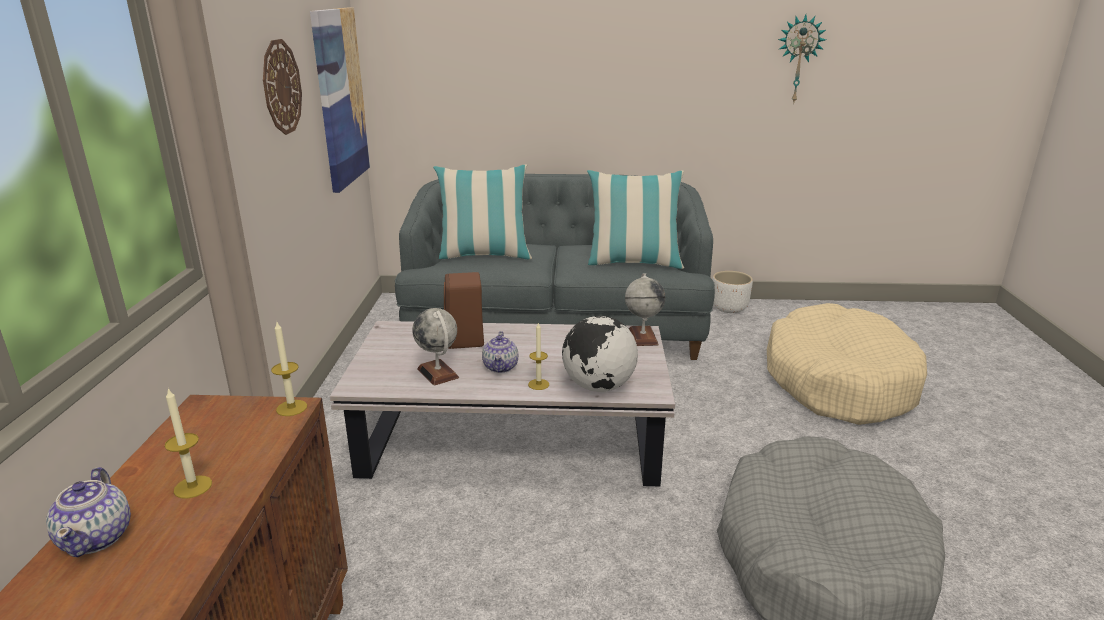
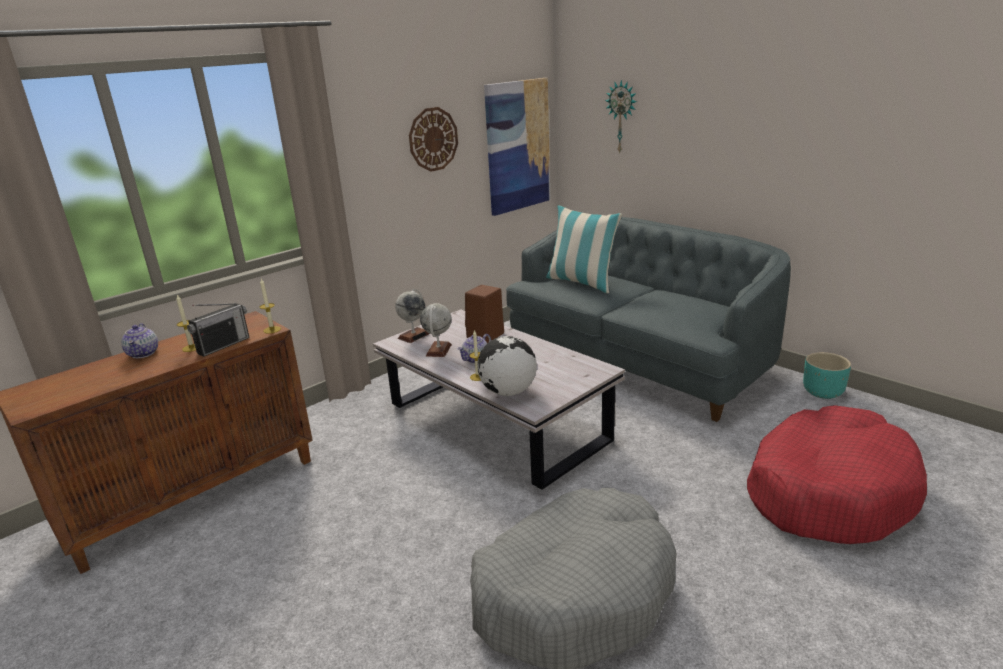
camera: 45 degrees right, 0 degrees up
teapot [46,467,131,557] -> teapot turned 45 degrees counterclockwise [121,323,158,358]
pillow [587,170,684,269] -> none
globe [625,274,665,346] -> globe moved to [395,289,430,343]
white planter [713,271,753,313] -> turquoise planter [803,352,851,399]
beige dog bed [767,303,927,425] -> red dog bed [747,405,927,544]
wall clock [778,15,826,104] -> wall clock moved to [605,80,637,154]
none -> radio [187,303,250,357]

